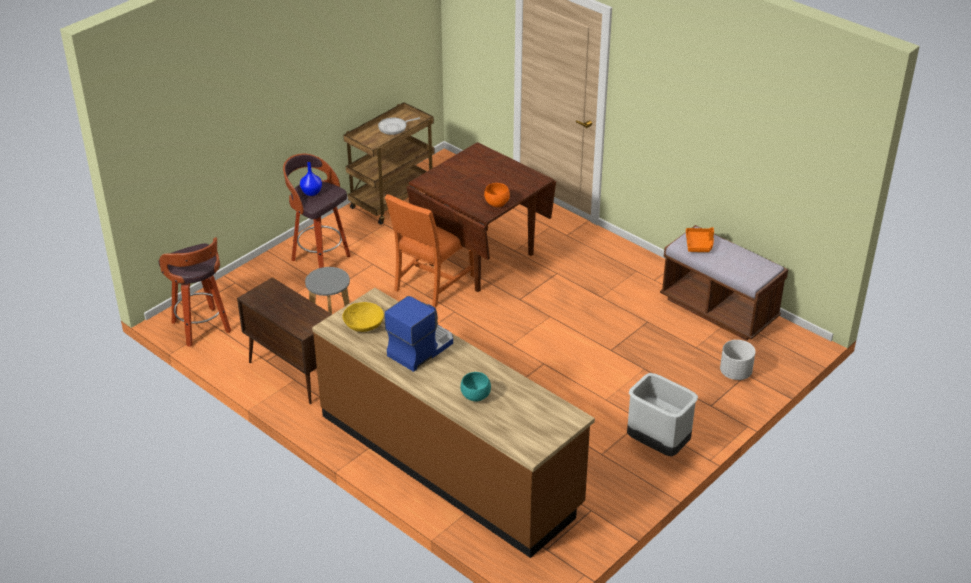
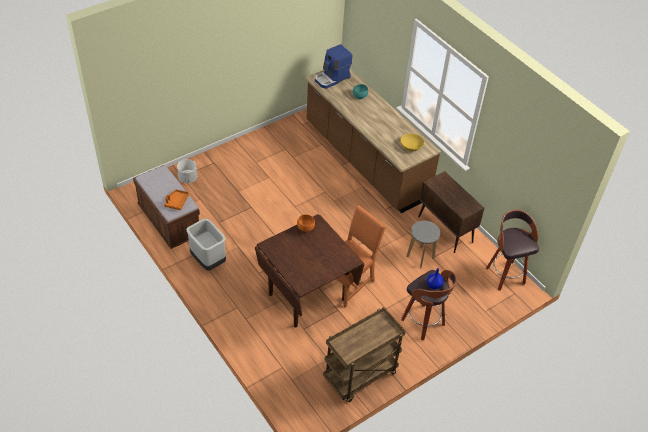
camera: 170 degrees left, 10 degrees up
frying pan [378,118,420,135] -> none
coffee machine [384,296,453,372] -> coffee machine moved to [315,44,352,89]
grey trash can [627,373,698,456] -> grey trash can moved to [186,219,226,271]

